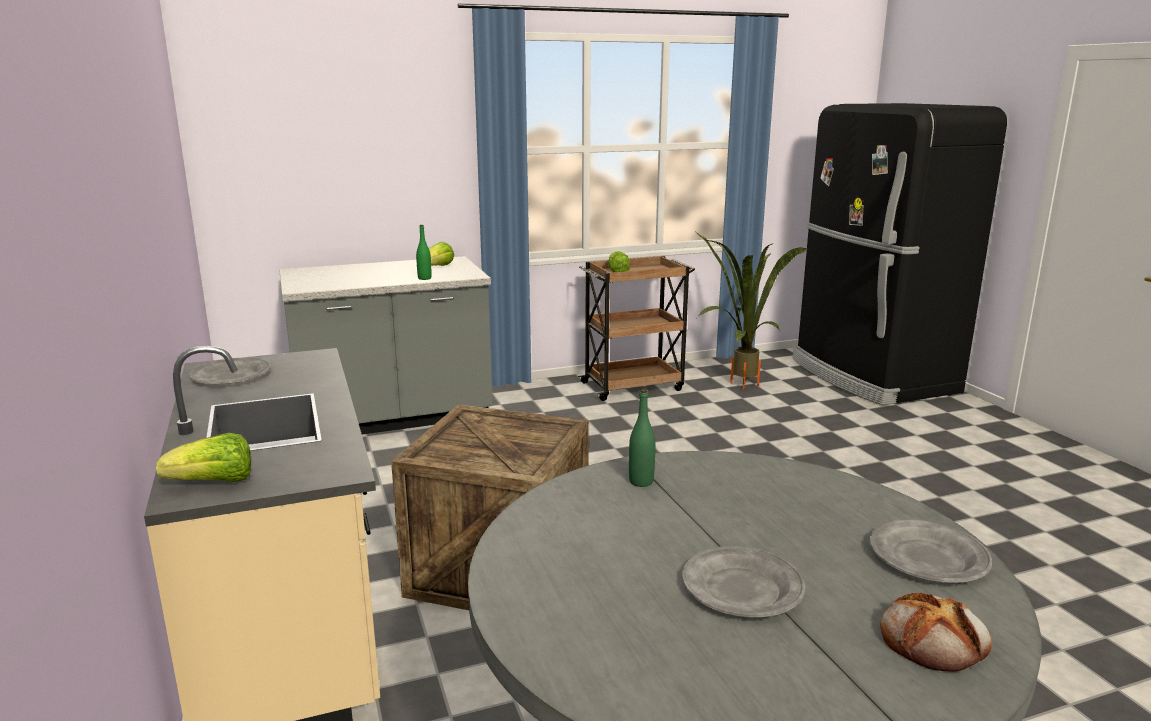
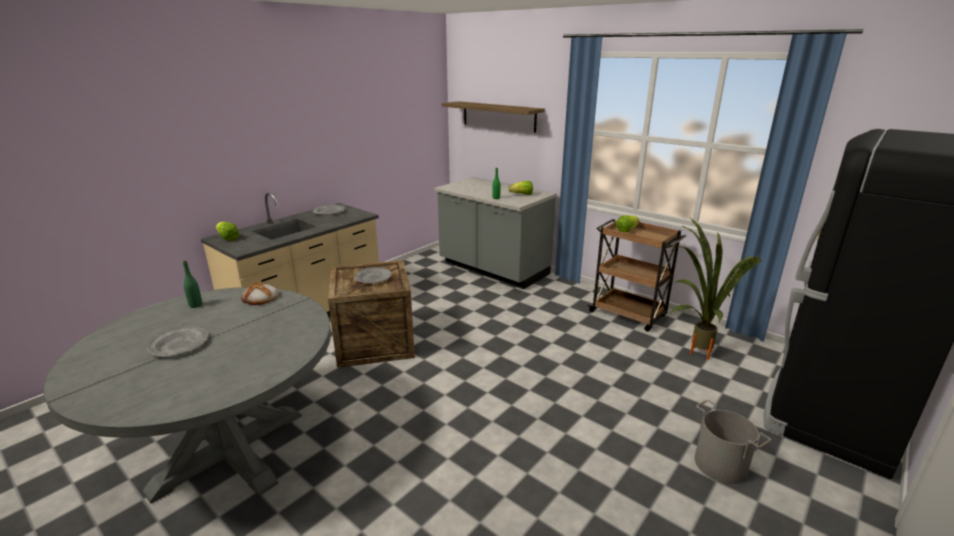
camera: 60 degrees right, 5 degrees up
green bottle [629,389,655,487] -> green bottle moved to [183,261,202,308]
grey plate [869,520,992,583] -> grey plate moved to [354,267,392,283]
bread [880,593,992,672] -> bread moved to [241,283,279,305]
none -> shelf [441,101,545,133]
none -> grey bucket [695,400,771,484]

